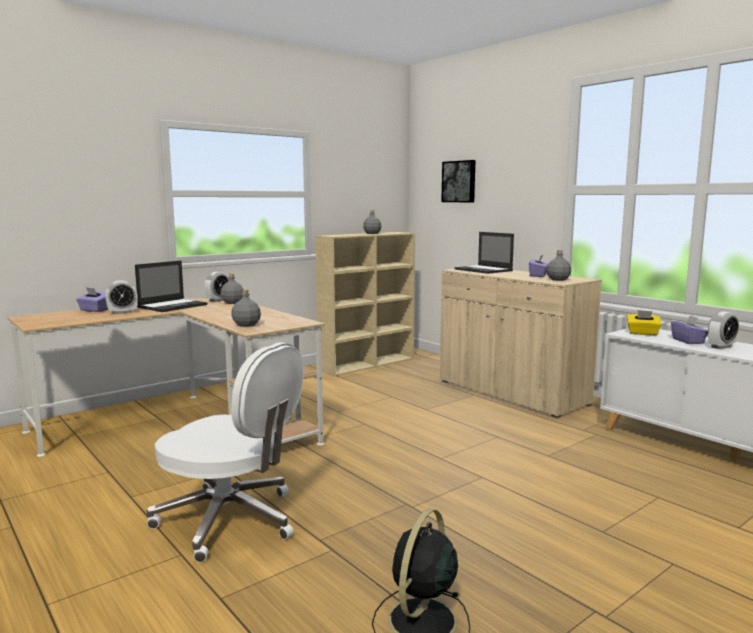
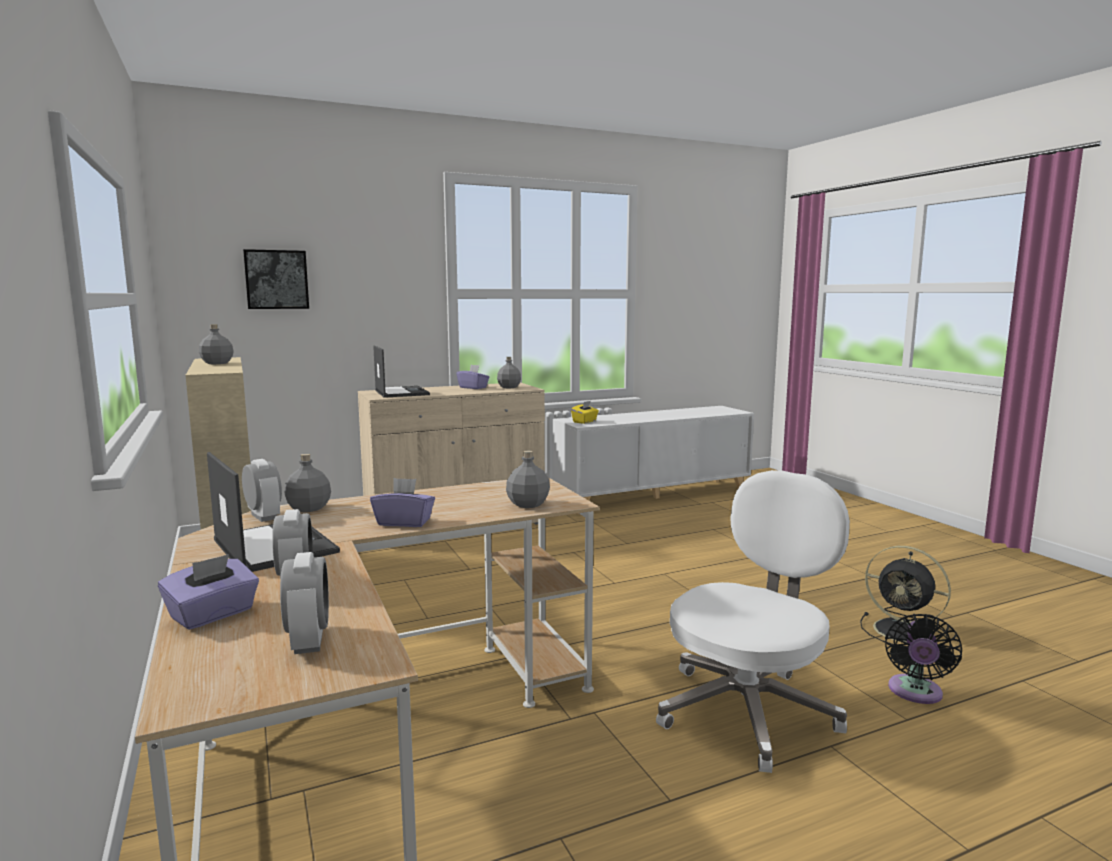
camera: 75 degrees left, 0 degrees up
laptop [455,232,514,274] -> laptop turned 90 degrees counterclockwise [373,346,430,398]
purple tissue box [671,315,708,344] -> purple tissue box moved to [370,478,435,527]
alarm clock [708,312,739,349] -> alarm clock moved to [280,552,329,654]
none -> black fan [885,614,962,704]

